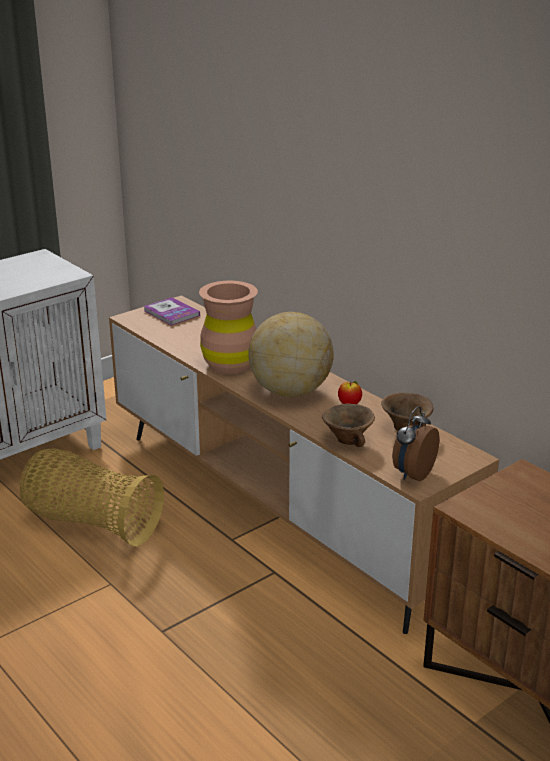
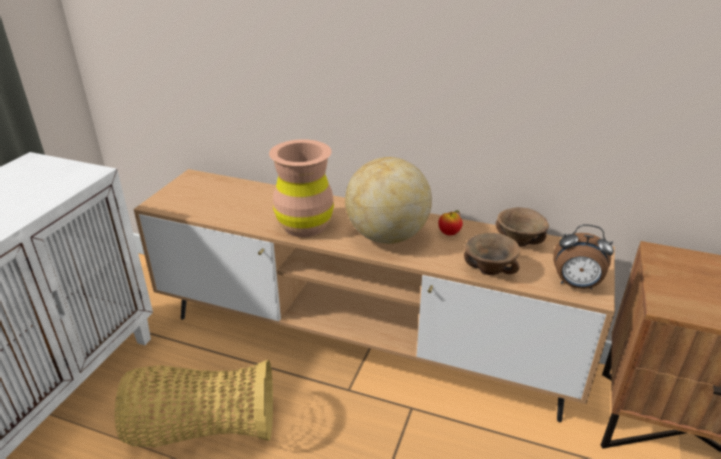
camera: 30 degrees left, 5 degrees up
book [144,297,200,325] -> none
alarm clock [392,407,440,481] -> alarm clock turned 75 degrees counterclockwise [553,225,614,289]

